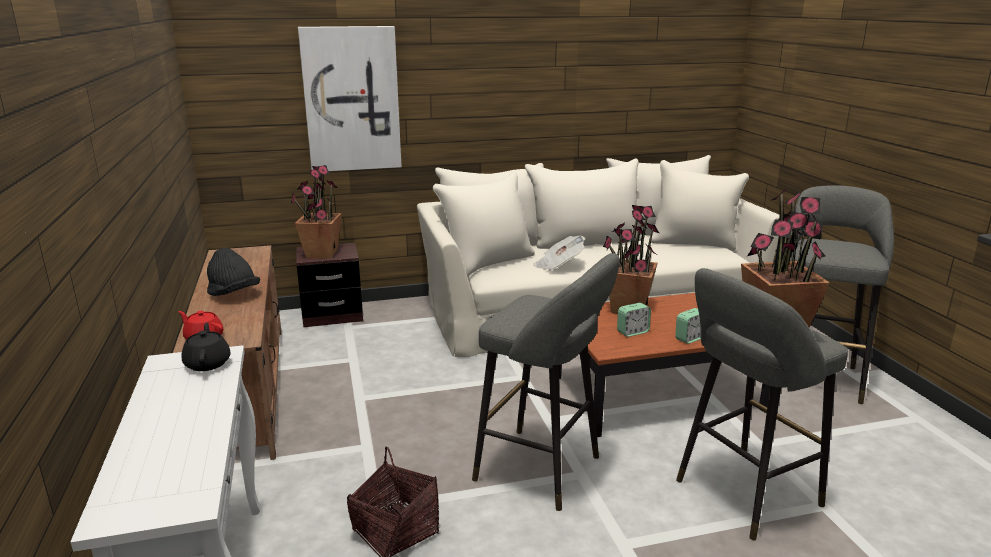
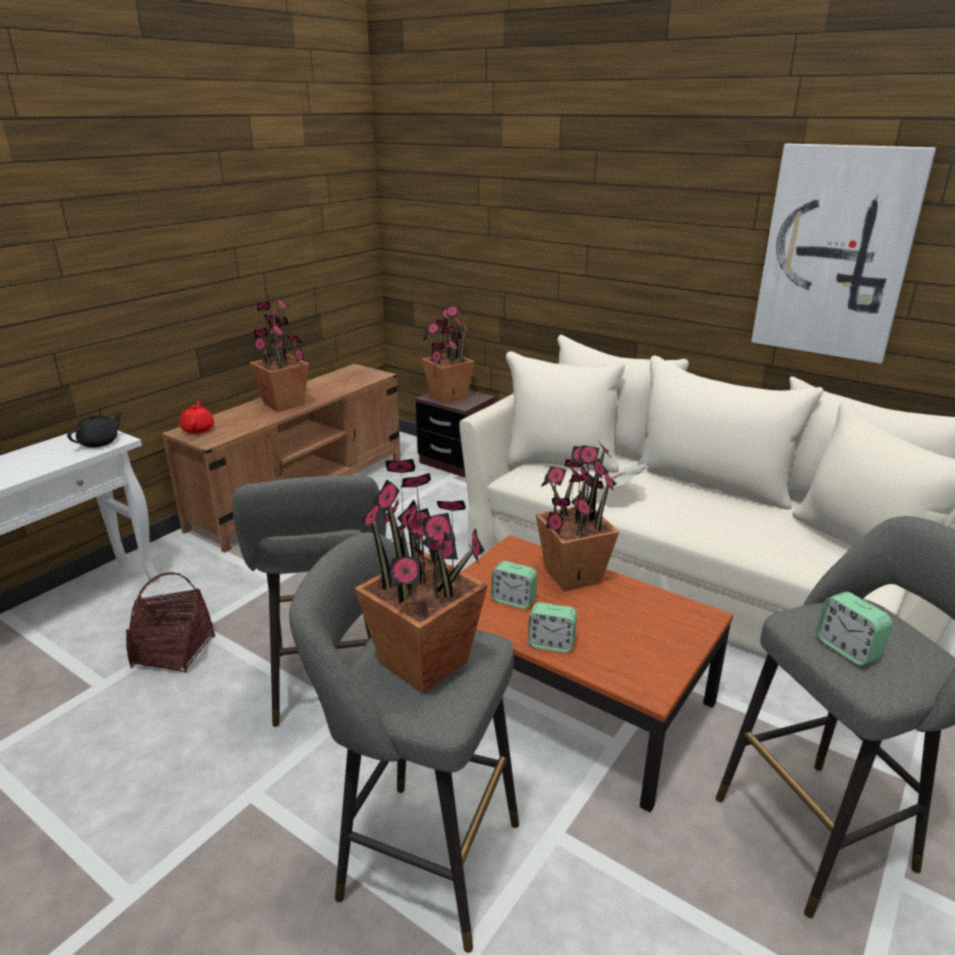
camera: 50 degrees right, 5 degrees up
black hat [207,248,260,296] -> potted plant [249,298,309,412]
picture [298,26,402,171] -> picture moved to [751,144,936,364]
none -> alarm clock [816,592,892,666]

